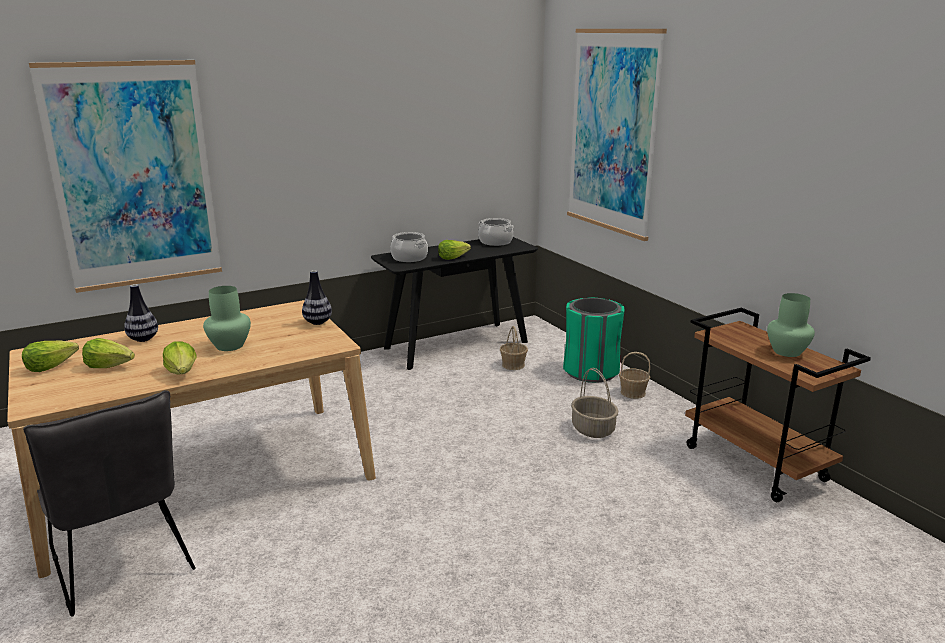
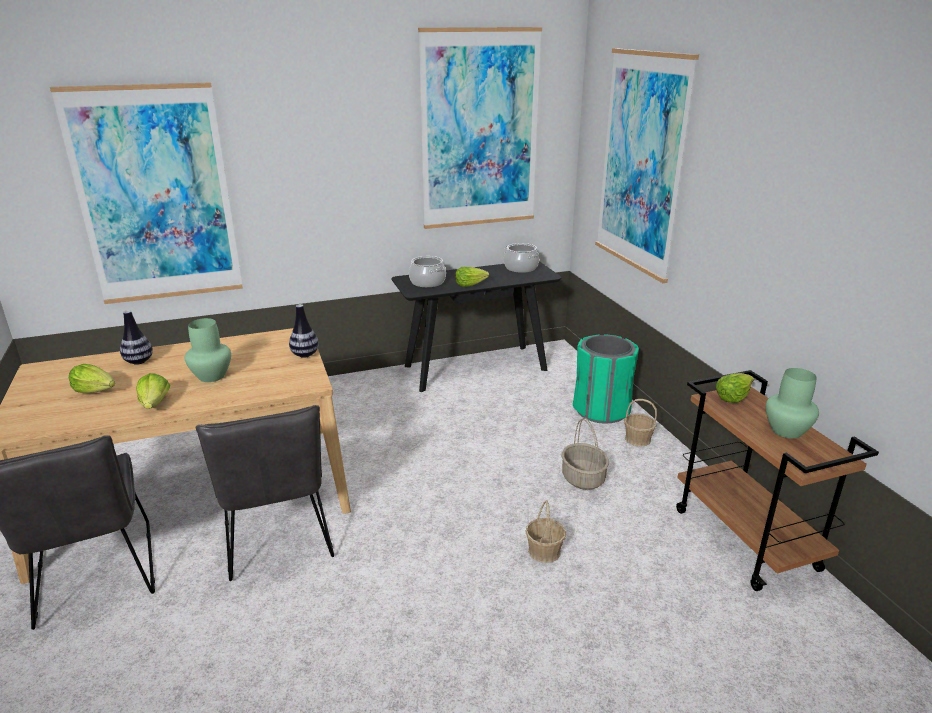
camera: 10 degrees right, 5 degrees up
lettuce [22,340,79,372] -> lettuce moved to [716,373,754,403]
basket [500,326,528,370] -> basket moved to [525,500,566,563]
none -> grey chair [196,405,334,581]
none -> picture [418,27,542,229]

